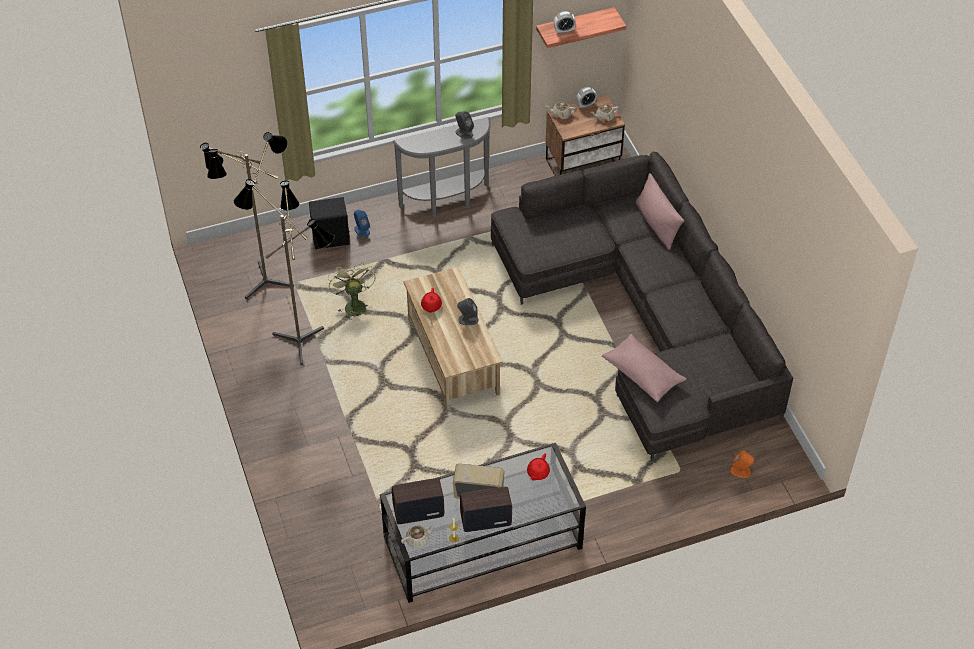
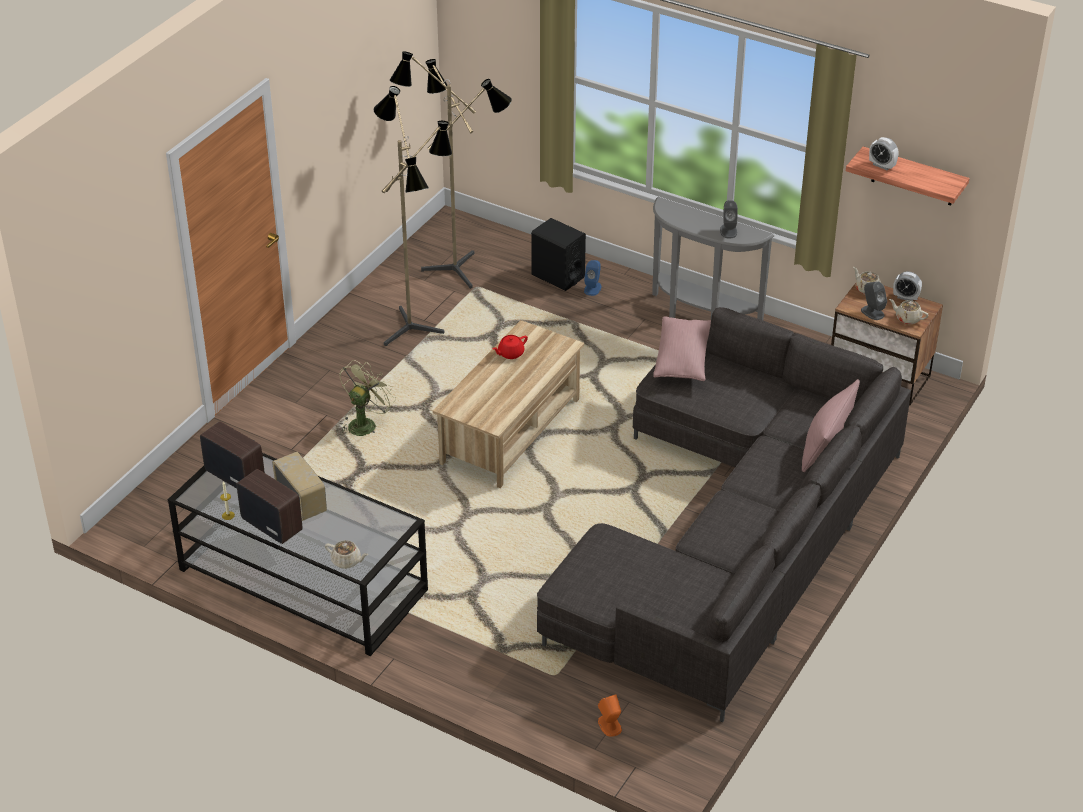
camera: 50 degrees right, 10 degrees down
green fan [328,263,376,320] -> green fan moved to [339,360,396,436]
beige teapot [401,524,435,548] -> beige teapot moved to [325,540,368,569]
grey speaker [457,298,478,325] -> grey speaker moved to [861,282,887,320]
red teapot [527,453,550,480] -> none
pink pillow [602,334,686,402] -> pink pillow moved to [653,316,711,381]

